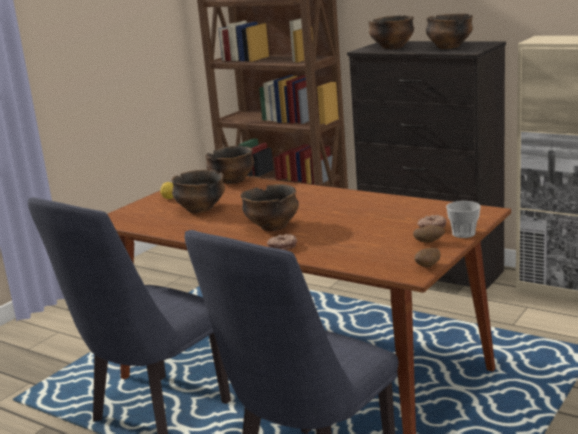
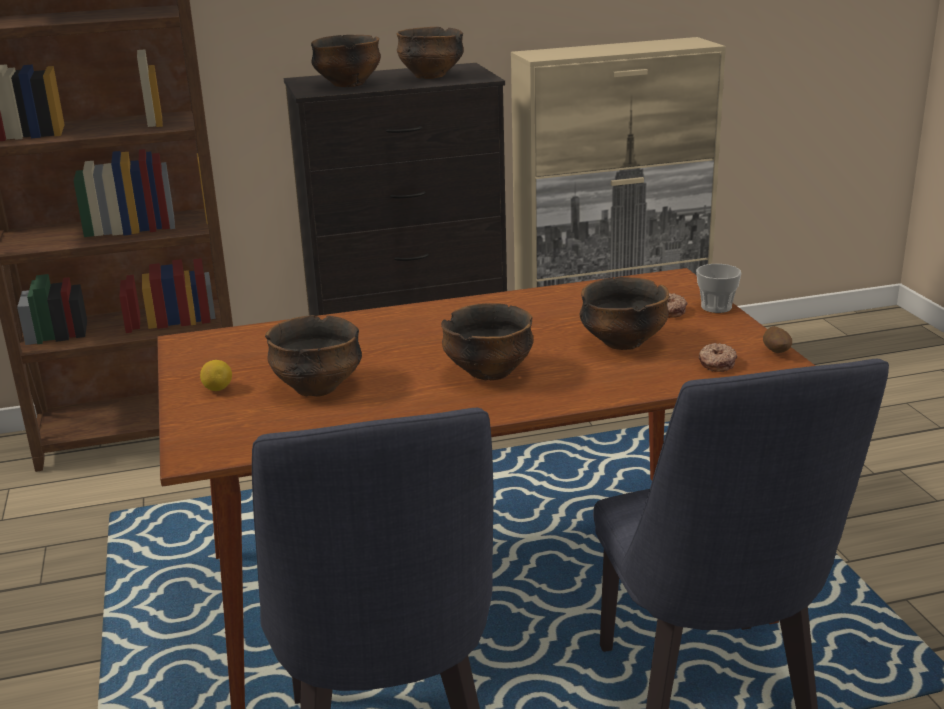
camera: 50 degrees left, 5 degrees up
bowl [205,146,254,184] -> bowl moved to [580,277,669,350]
donut [267,234,297,250] -> donut moved to [699,343,737,372]
potato [413,225,445,242] -> none

